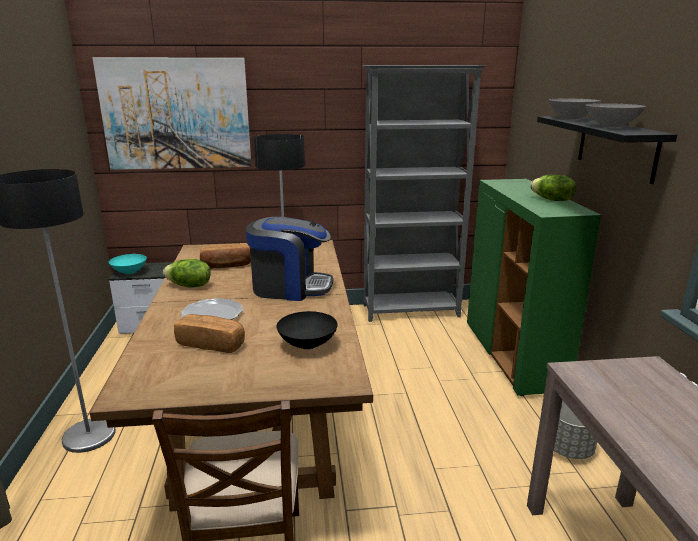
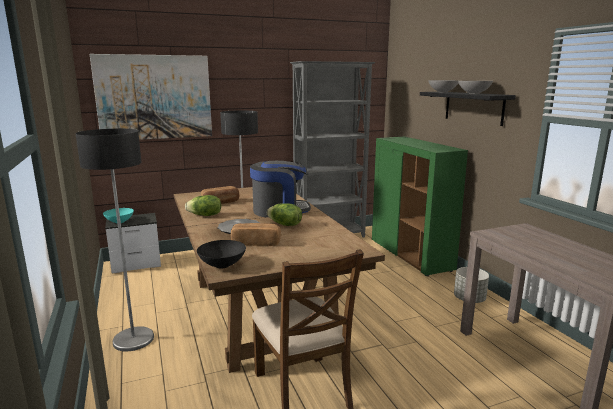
camera: 15 degrees left, 5 degrees down
black bowl [277,311,338,349] -> black bowl moved to [197,240,246,269]
lettuce [530,175,576,201] -> lettuce moved to [267,203,302,226]

